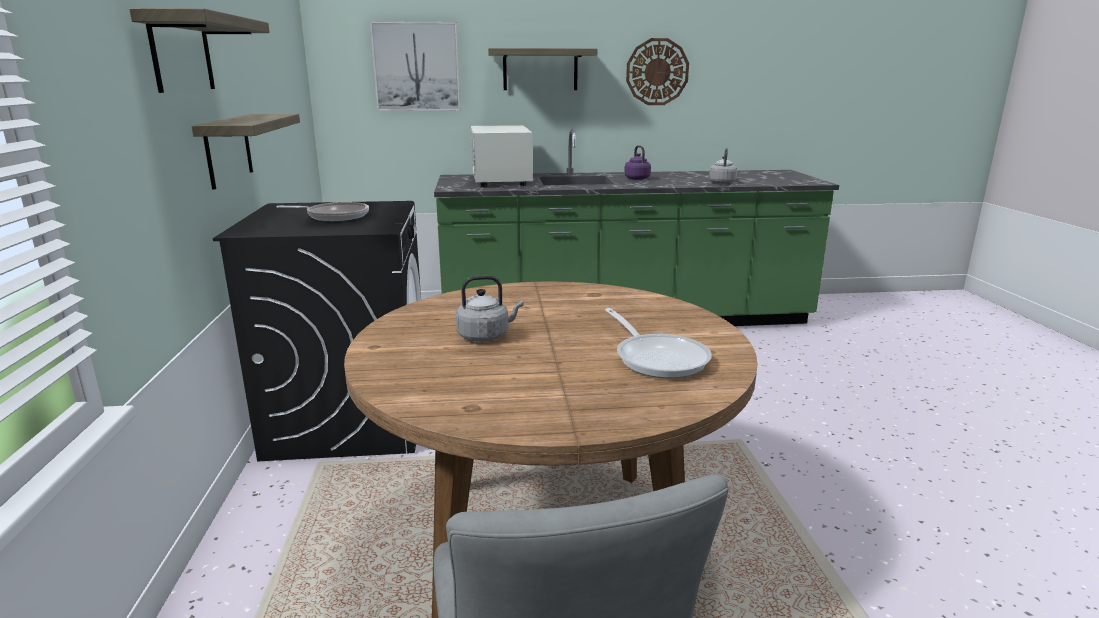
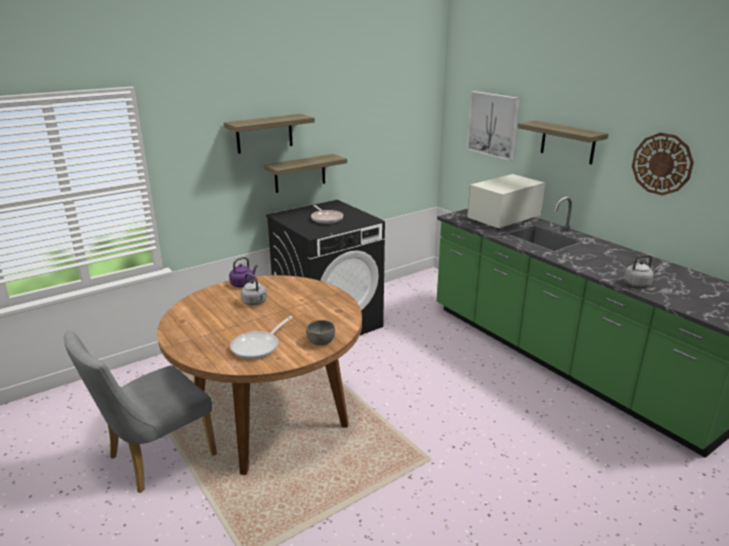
camera: 60 degrees right, 5 degrees up
purple kettle [624,145,651,180] -> purple kettle moved to [229,257,258,287]
none -> grey bowl [306,320,335,346]

